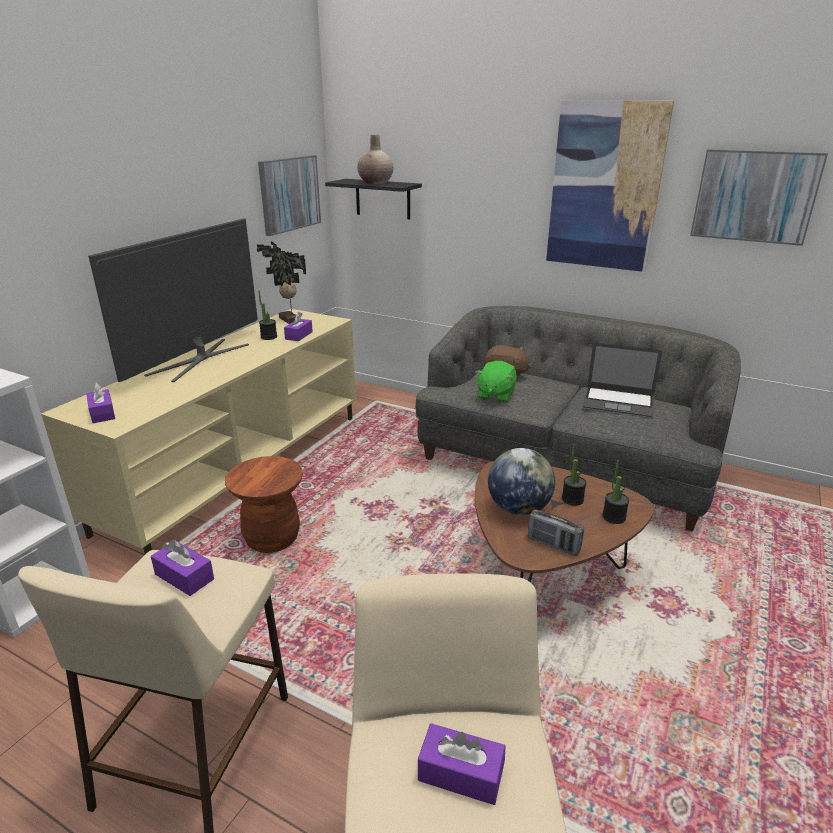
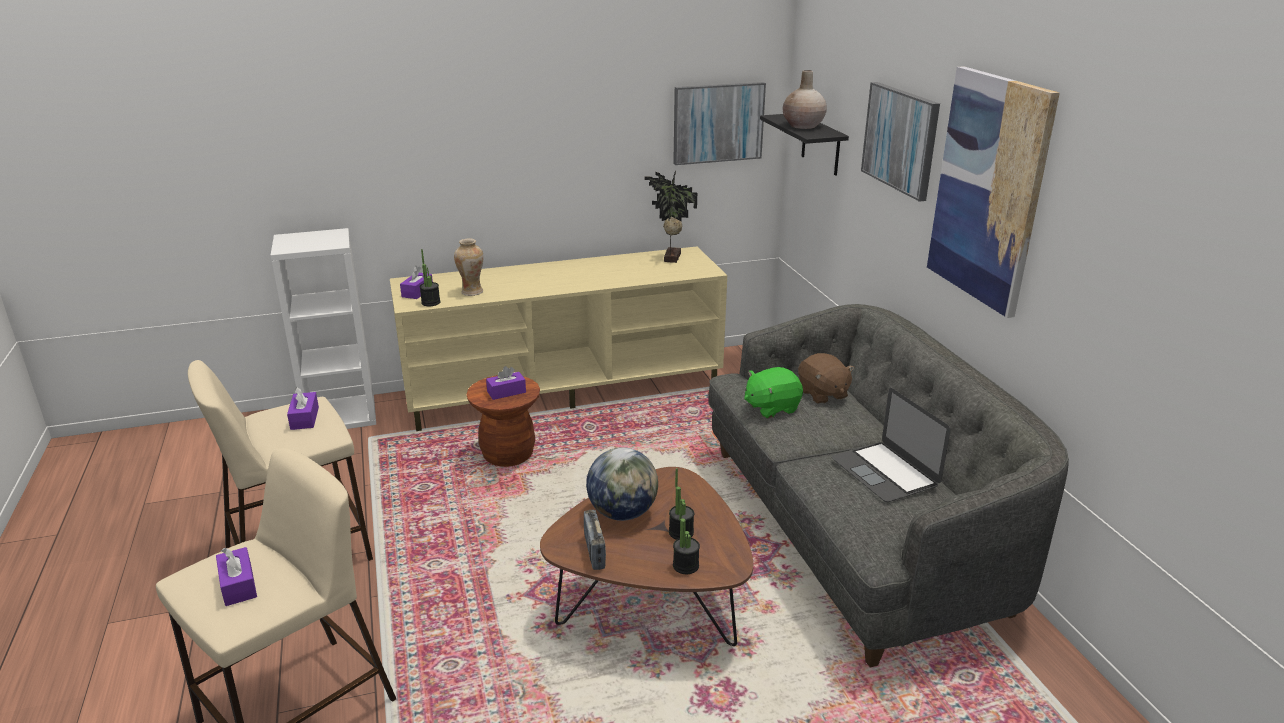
camera: 45 degrees right, 0 degrees up
television [88,218,258,382] -> none
potted plant [258,290,277,340] -> potted plant moved to [420,249,441,306]
purple tissue box [284,312,313,341] -> purple tissue box moved to [486,366,526,400]
picture [690,149,828,246] -> picture moved to [861,82,940,202]
none -> vase [454,238,483,296]

